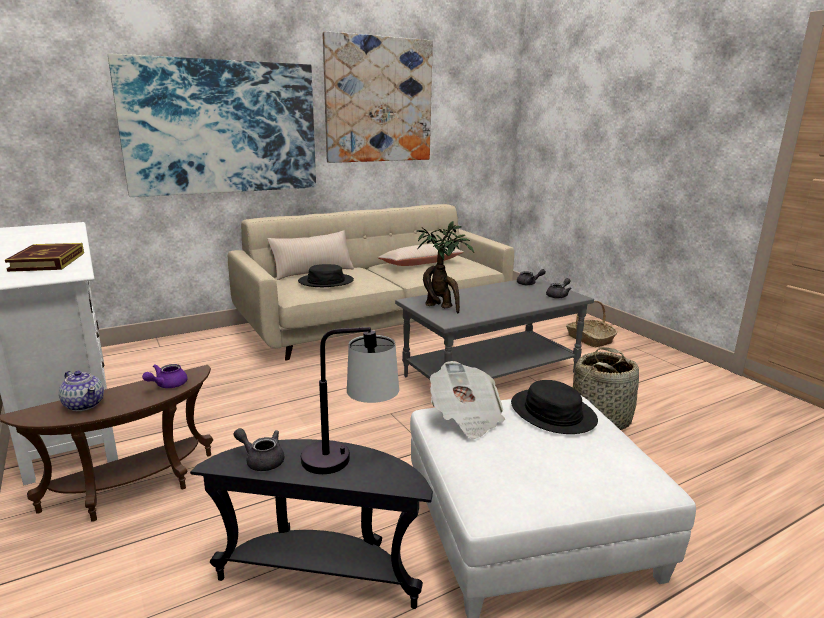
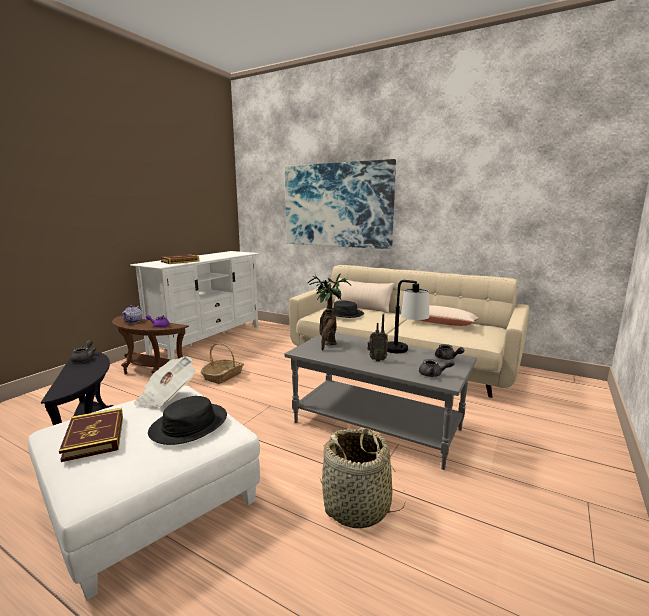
camera: 60 degrees right, 5 degrees down
table lamp [301,327,399,474] -> table lamp moved to [387,280,429,353]
picture [322,31,433,163] -> none
basket [566,300,618,347] -> basket moved to [201,343,244,384]
none -> book [59,408,123,462]
none -> radio [367,314,388,362]

